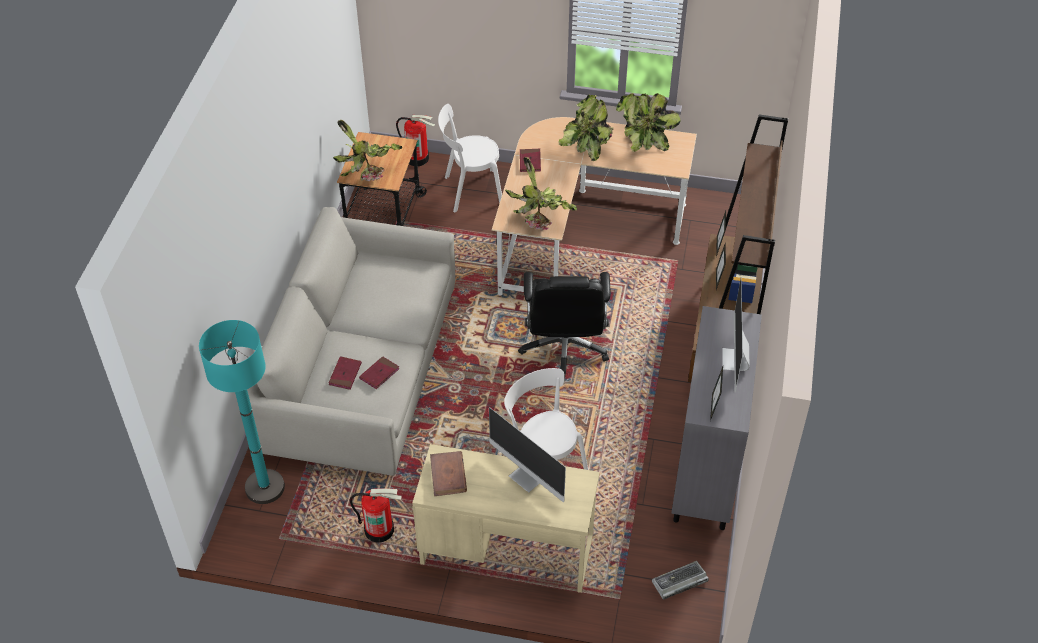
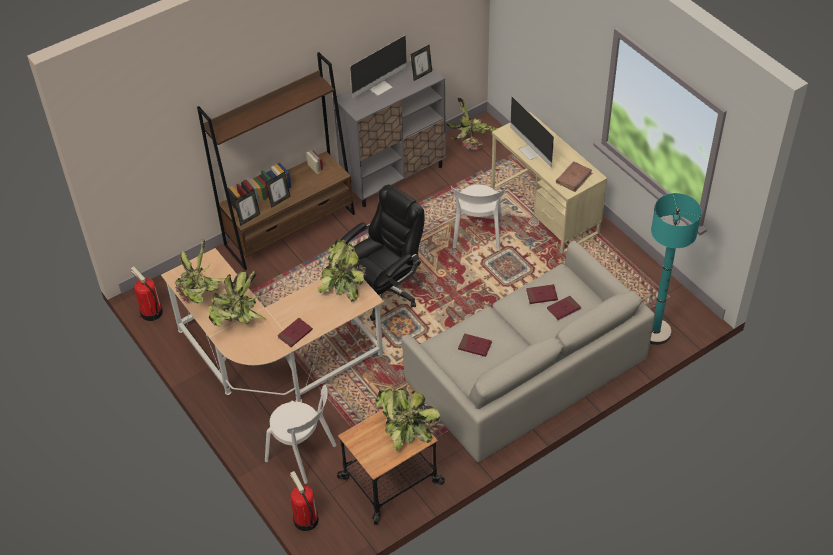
camera: 135 degrees left, 0 degrees up
fire extinguisher [350,488,402,543] -> fire extinguisher moved to [131,267,163,321]
monitor [489,407,566,502] -> monitor turned 150 degrees clockwise [510,96,554,167]
keyboard [652,561,709,600] -> potted plant [446,97,497,150]
none -> red book [458,334,492,357]

